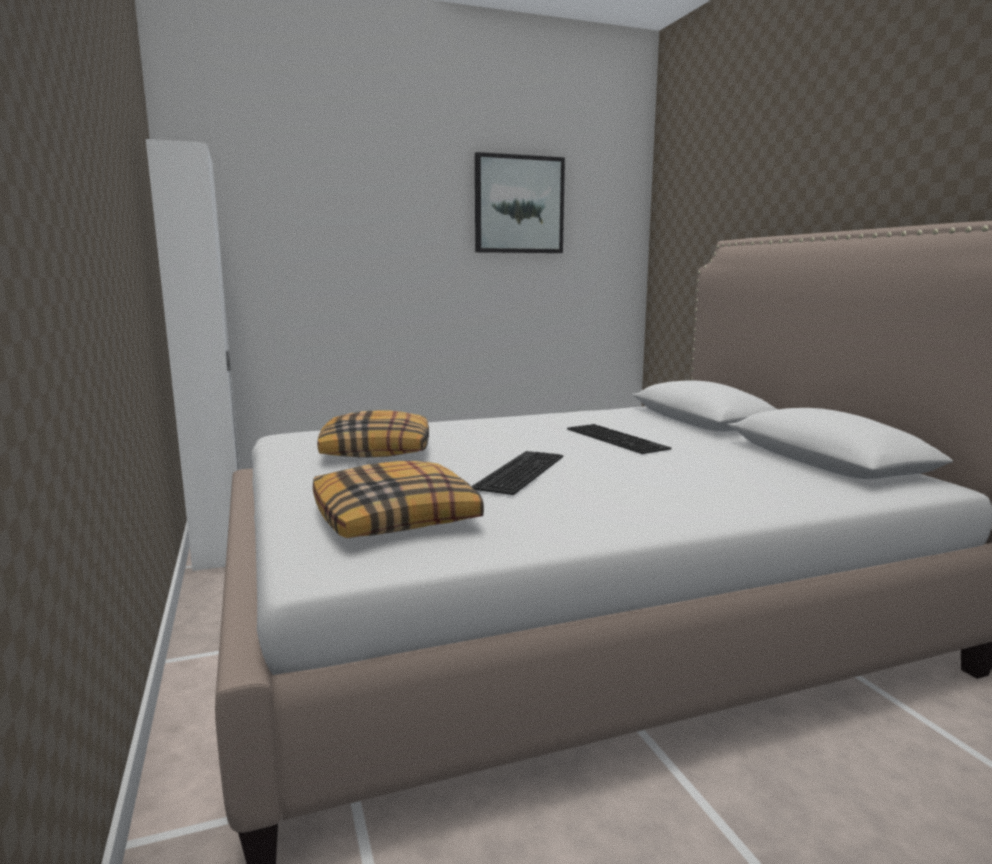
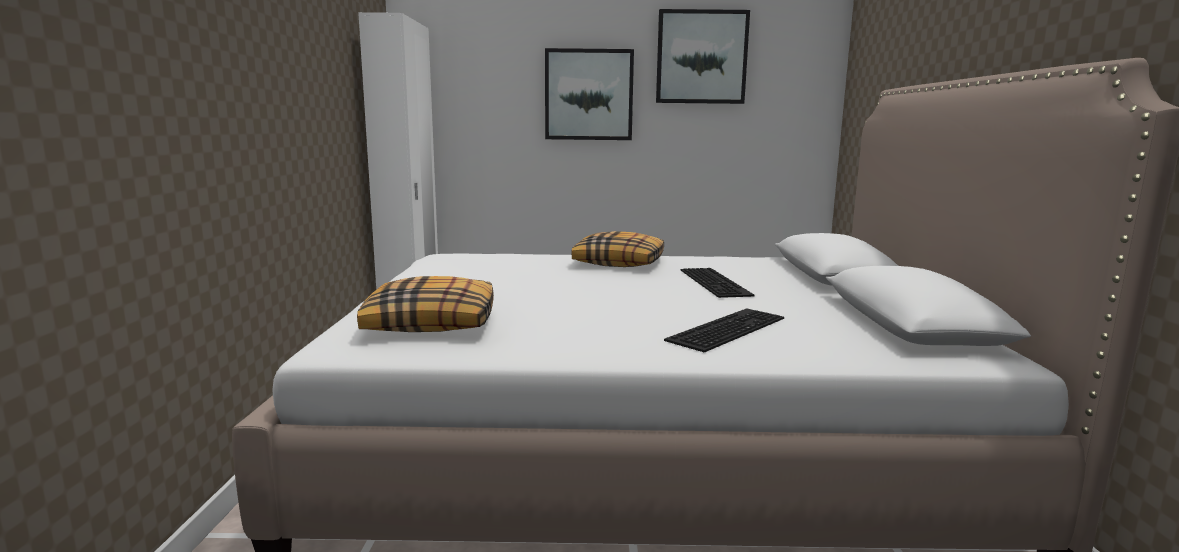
camera: 20 degrees right, 0 degrees up
pillow [317,411,429,458] -> pillow moved to [571,231,664,267]
keyboard [472,451,563,495] -> keyboard moved to [664,308,784,352]
none -> picture [545,48,634,140]

